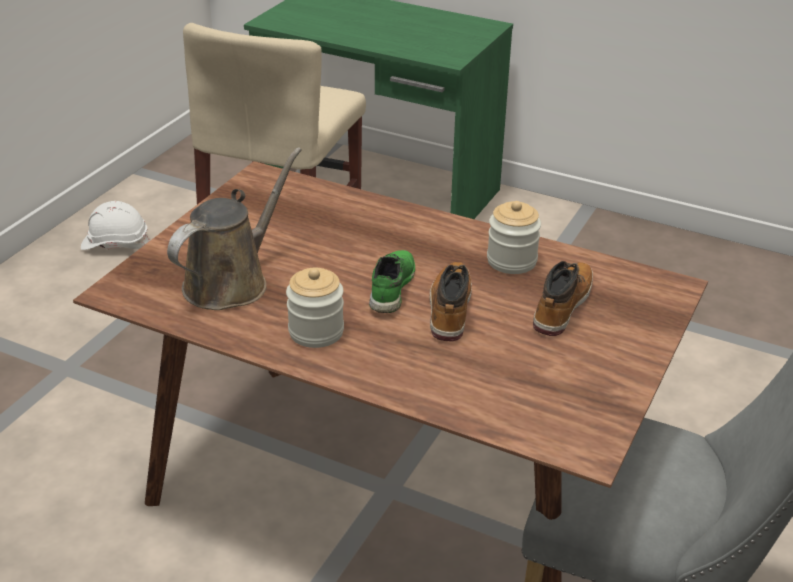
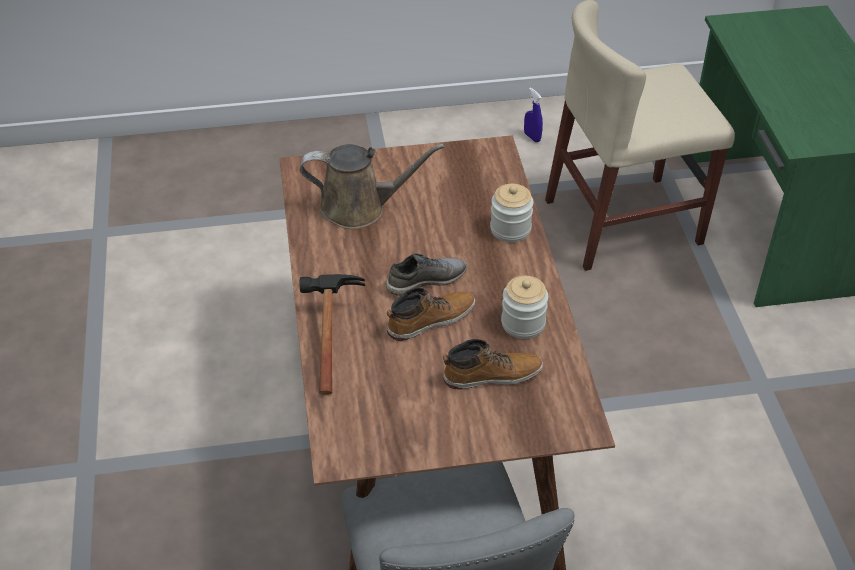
camera: 55 degrees right, 10 degrees up
white hard hat [81,201,149,250] -> blue spray bottle [524,87,543,142]
jar [286,268,344,348] -> jar moved to [490,184,534,242]
green shoe [369,250,415,313] -> grey shoe [386,253,467,296]
none -> hammer [300,274,365,395]

